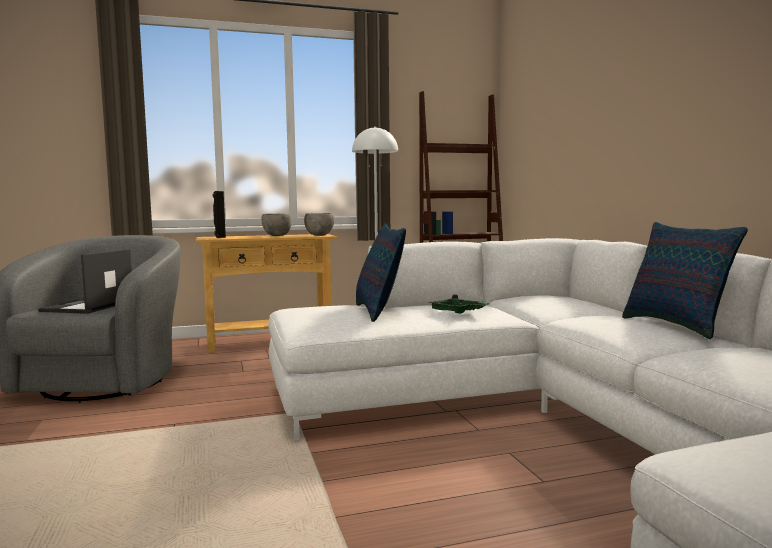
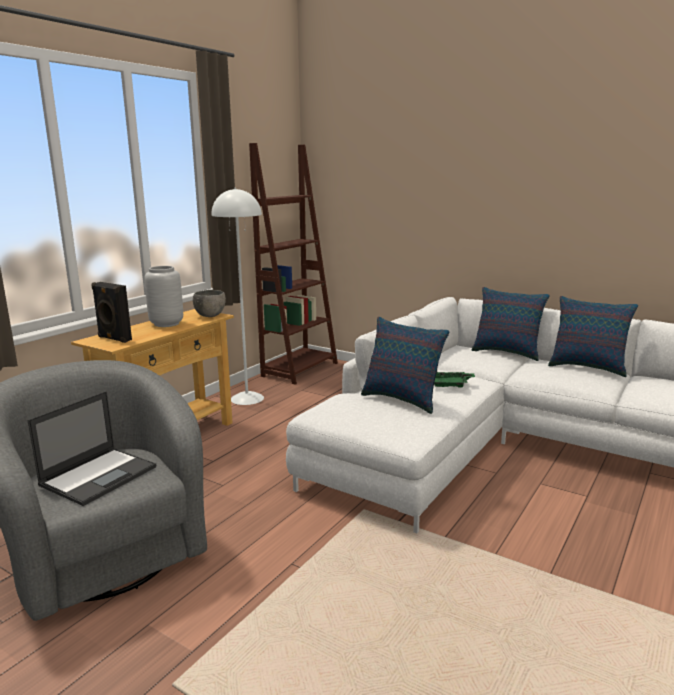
camera: 40 degrees left, 10 degrees up
laptop [38,249,132,314] -> laptop turned 120 degrees counterclockwise [28,391,156,506]
grey bowl [261,214,292,236] -> grey vase [144,266,183,327]
none -> blue pillow [471,287,550,361]

